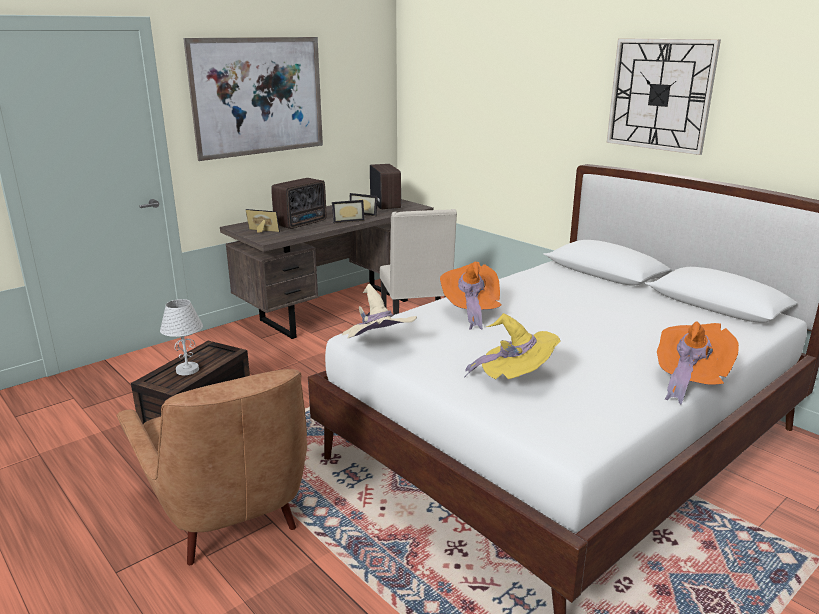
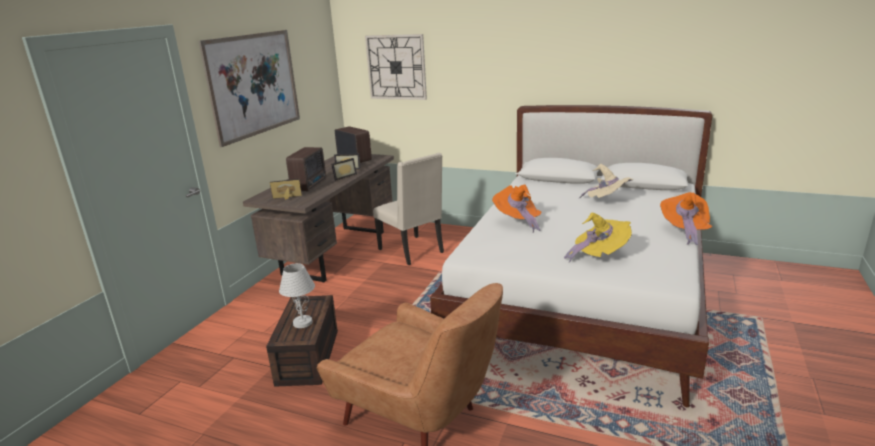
camera: 25 degrees left, 0 degrees up
beige hat [342,284,417,338] -> beige hat moved to [579,164,633,198]
wall clock [607,38,721,155] -> wall clock moved to [365,34,427,100]

